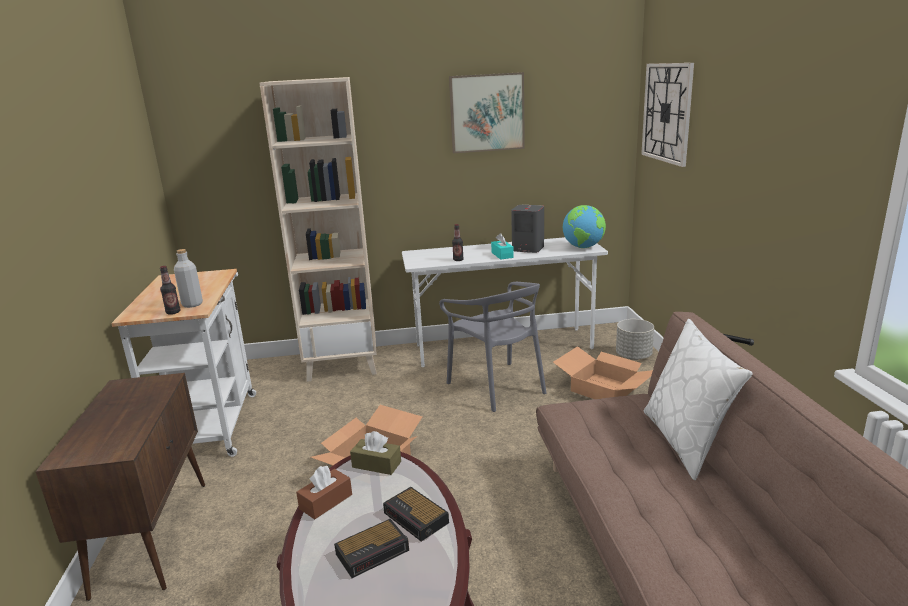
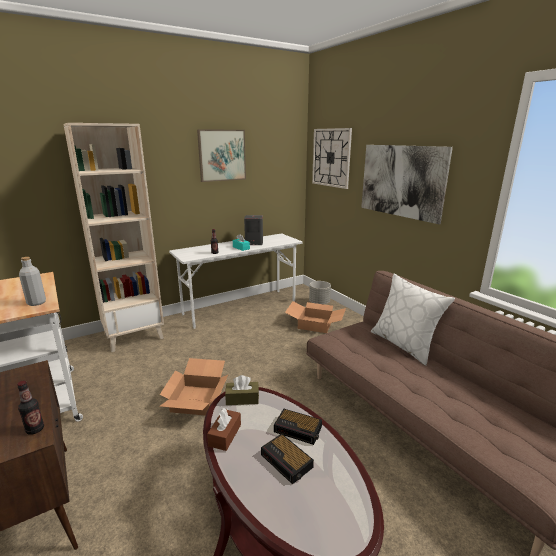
camera: 25 degrees left, 0 degrees up
bottle [160,266,180,315] -> bottle moved to [17,381,44,435]
alarm clock [334,519,409,578] -> alarm clock turned 105 degrees clockwise [261,434,314,484]
grey chair [439,282,547,412] -> none
globe [563,205,606,248] -> none
none -> picture [361,145,453,224]

